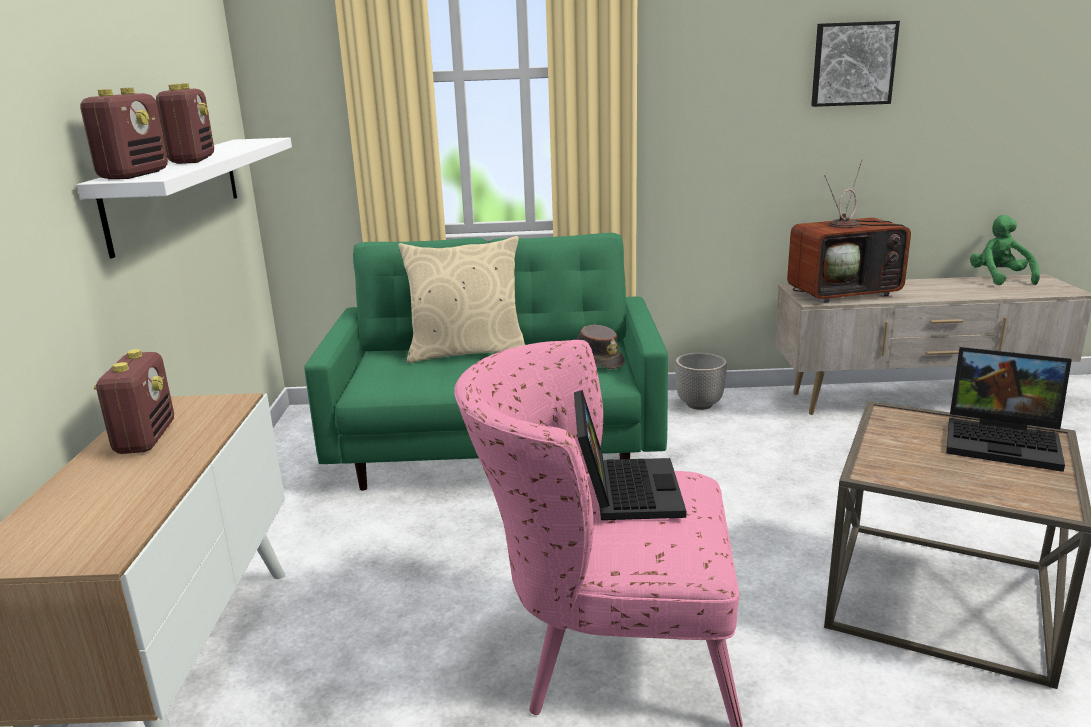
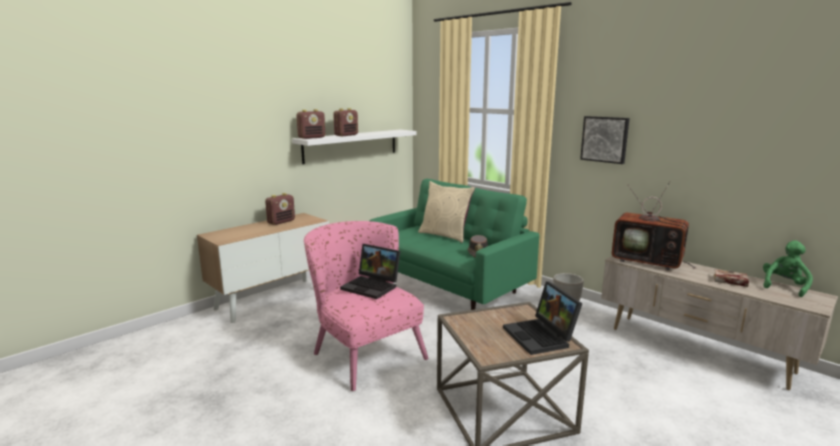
camera: 45 degrees right, 5 degrees down
laptop [574,390,686,520] -> laptop turned 75 degrees clockwise [340,244,400,299]
picture [811,21,900,107] -> picture moved to [580,116,629,164]
none -> book [714,269,749,287]

